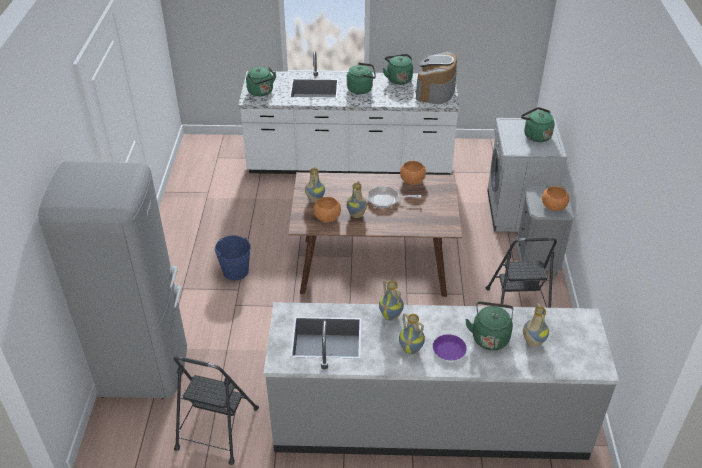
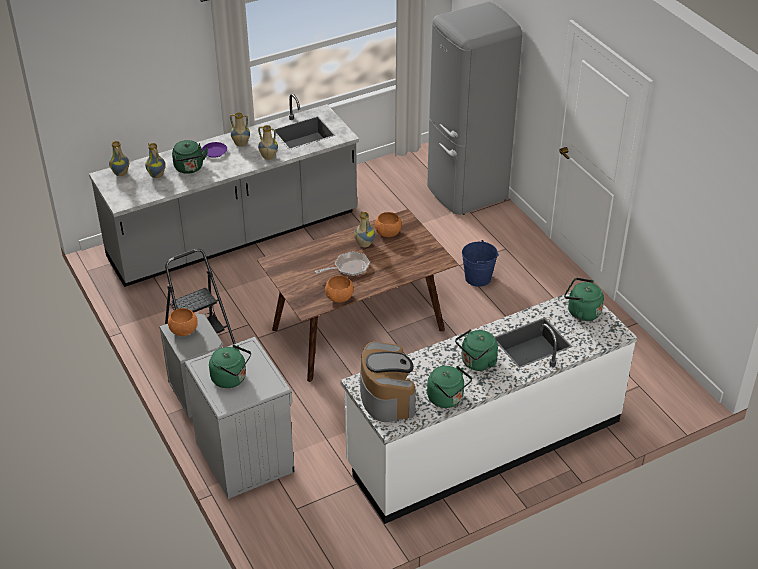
camera: 150 degrees right, 0 degrees up
black step ladder [174,356,259,465] -> none
vase [305,166,325,203] -> vase moved to [109,140,129,176]

